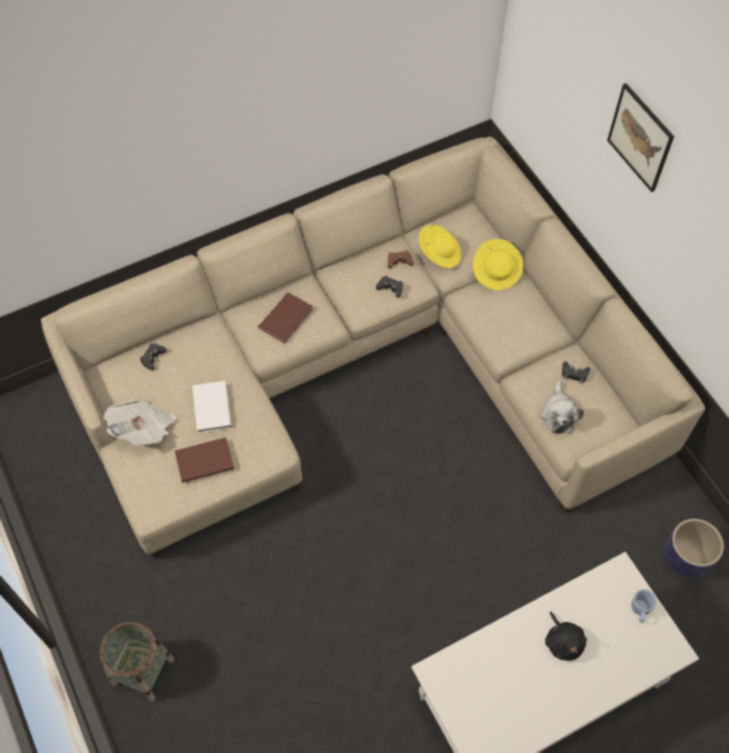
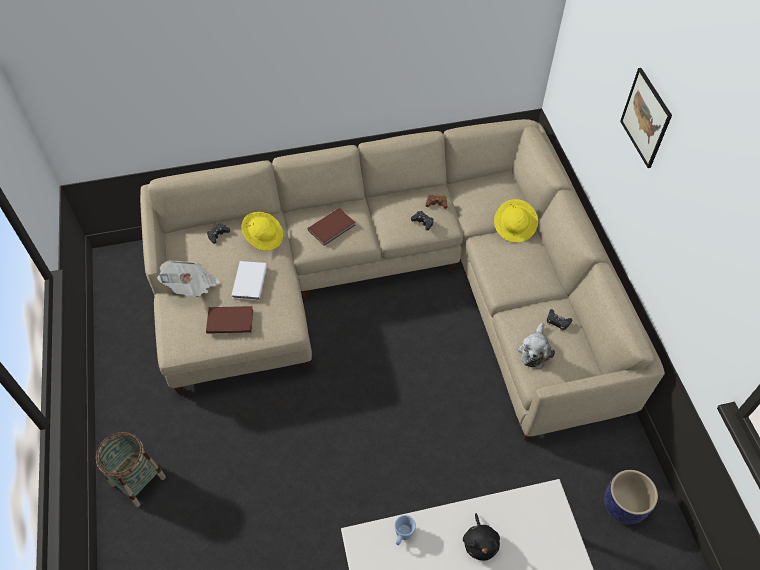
camera: 15 degrees right, 5 degrees down
yellow hat [419,225,461,268] -> yellow hat moved to [241,212,283,251]
blue mug [631,589,657,623] -> blue mug moved to [395,515,416,545]

